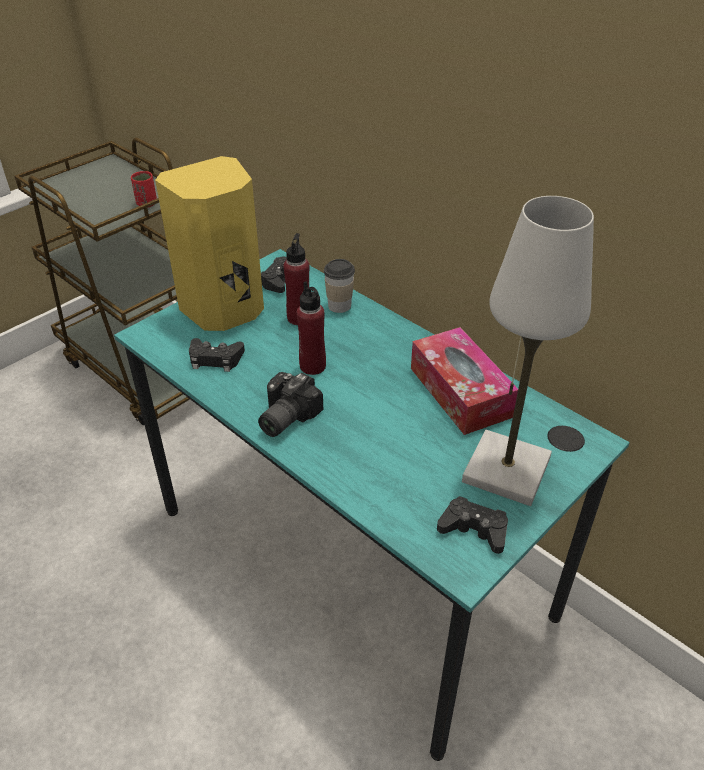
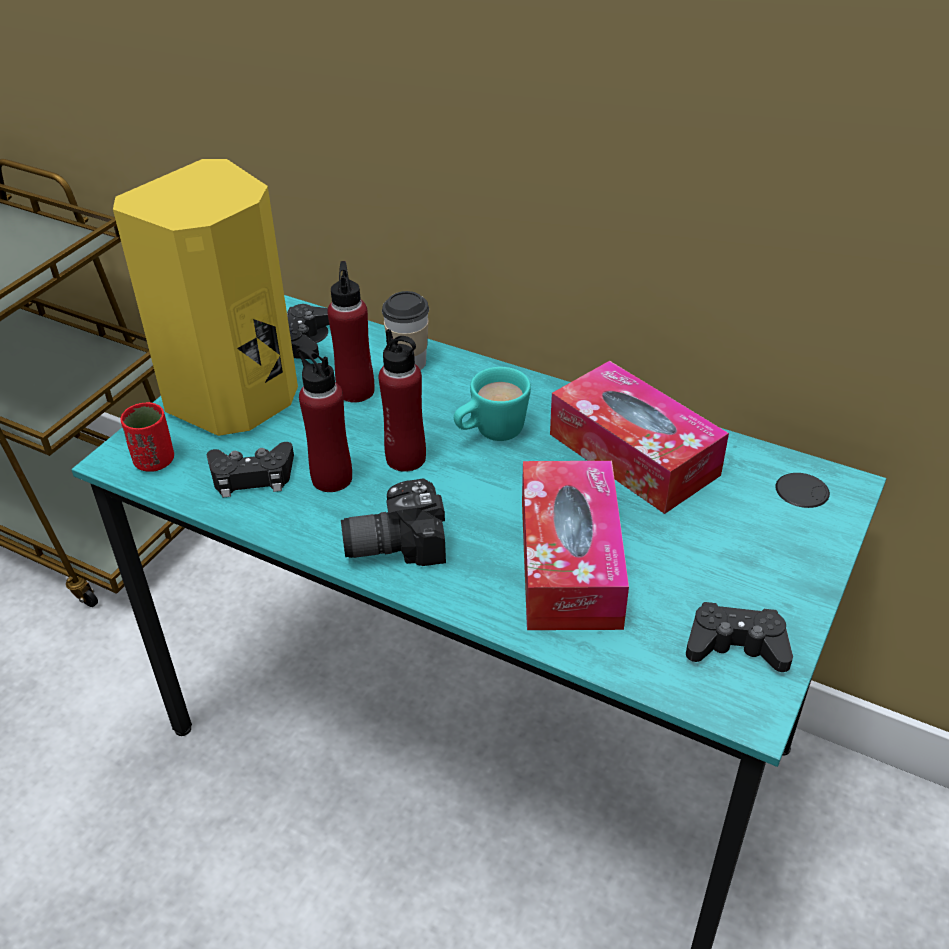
camera: 15 degrees left, 0 degrees up
red cup [131,171,157,207] -> red cup moved to [121,402,174,472]
camera [258,372,323,437] -> camera turned 60 degrees clockwise [341,478,446,566]
white table lamp [462,196,594,506] -> none
none -> red bottle [296,347,352,492]
none -> turquoise mug [454,367,531,441]
none -> tissue box [522,461,629,630]

